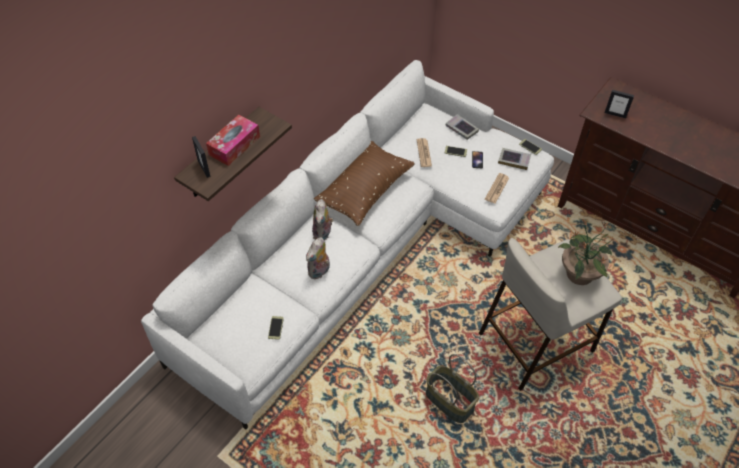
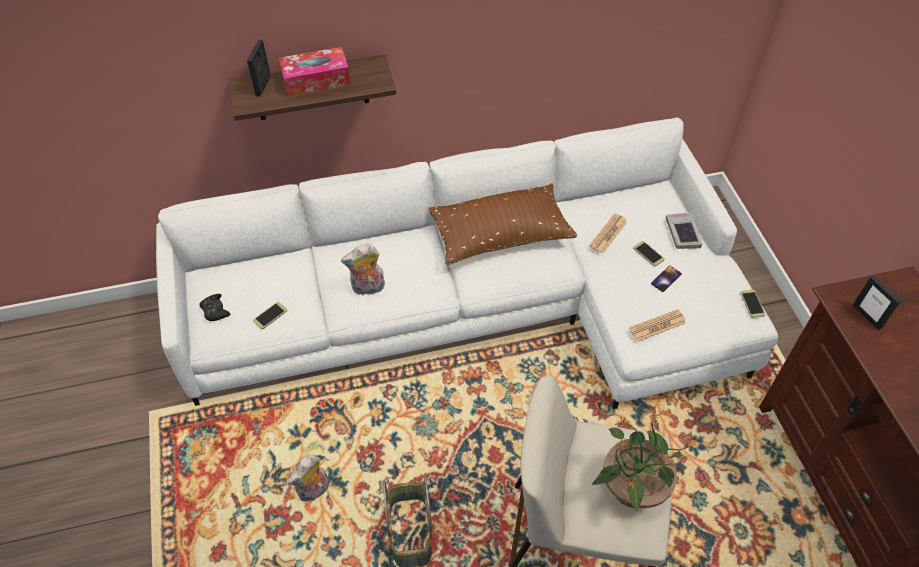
camera: 40 degrees right, 0 degrees up
plush toy [312,199,334,241] -> plush toy moved to [287,454,329,502]
book [498,148,531,170] -> none
none -> black game controller [199,294,231,321]

